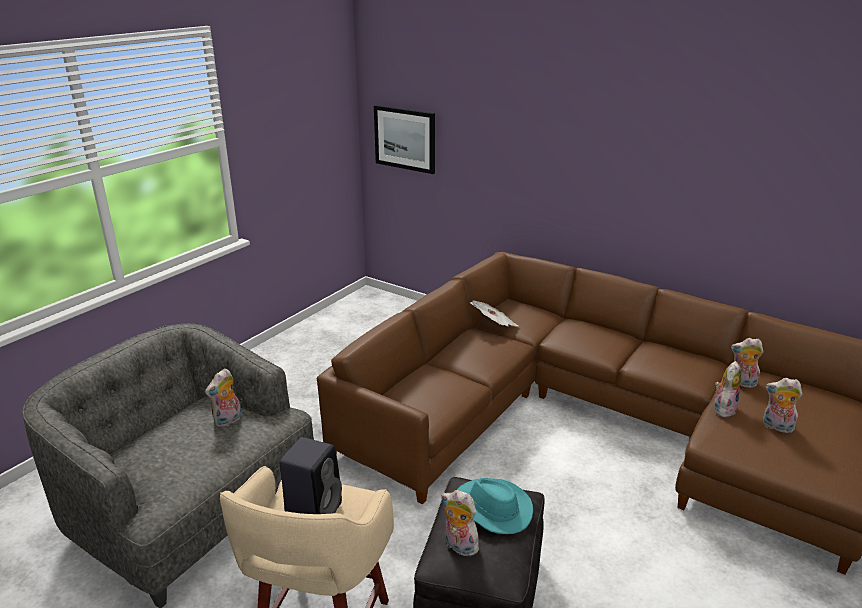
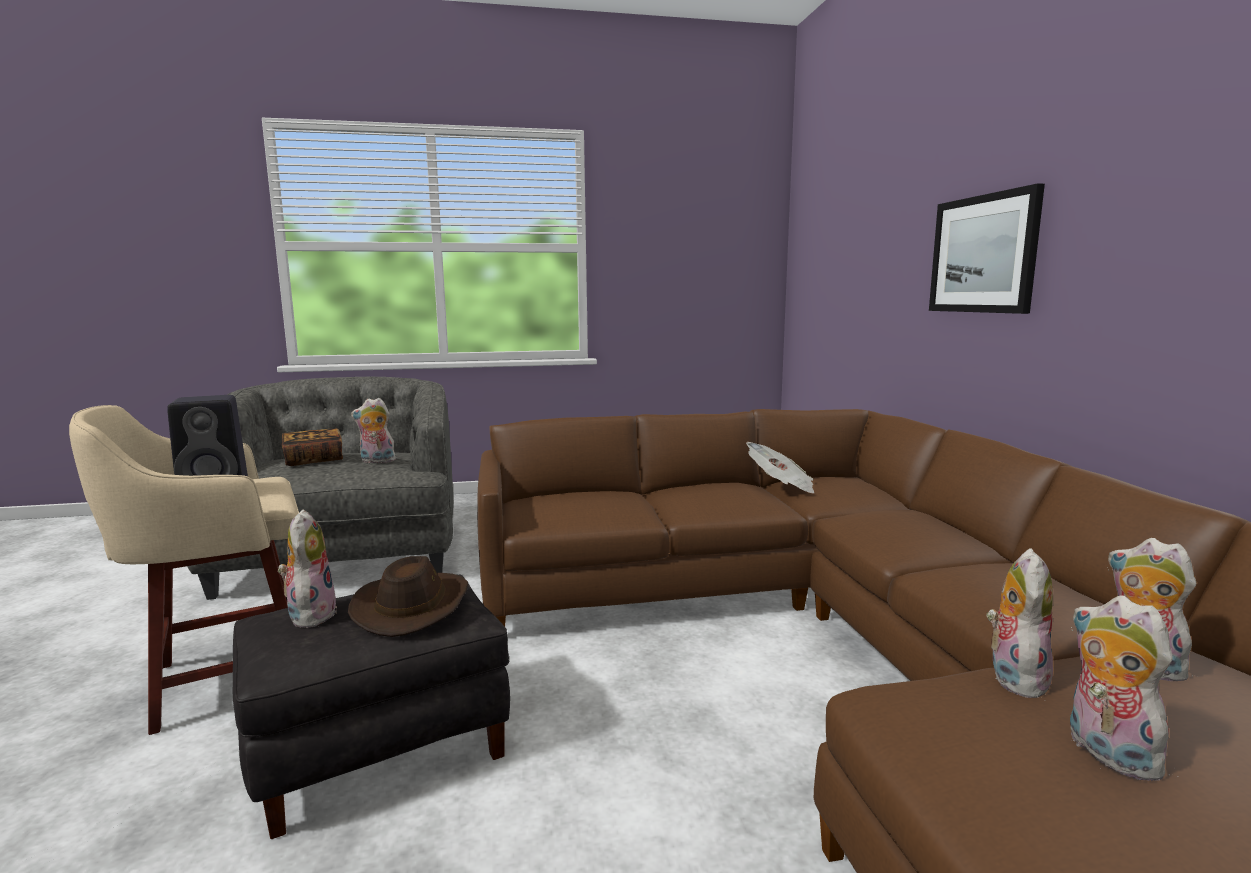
camera: 45 degrees right, 15 degrees down
picture [374,105,435,174] -> picture moved to [929,183,1045,314]
turquoise hat [457,478,533,534] -> brown hat [348,556,468,637]
plush toy [714,361,741,417] -> plush toy turned 60 degrees counterclockwise [986,548,1053,698]
none -> book [282,428,343,466]

